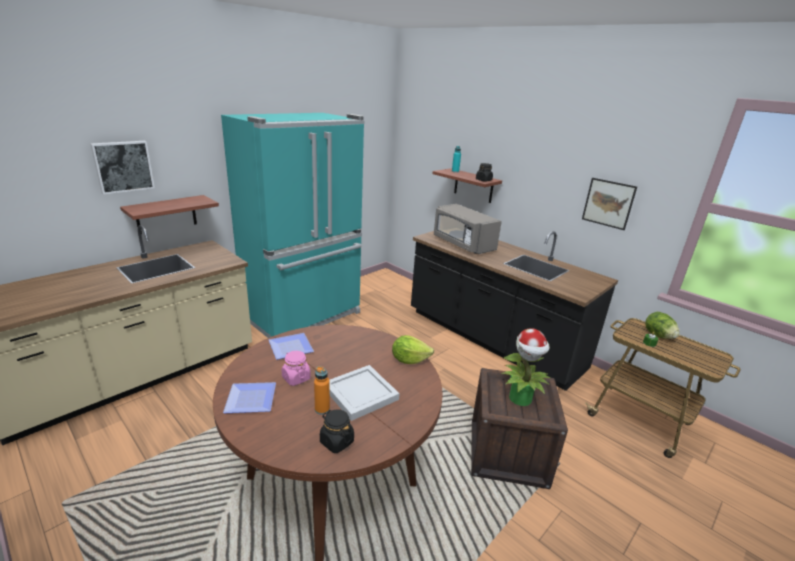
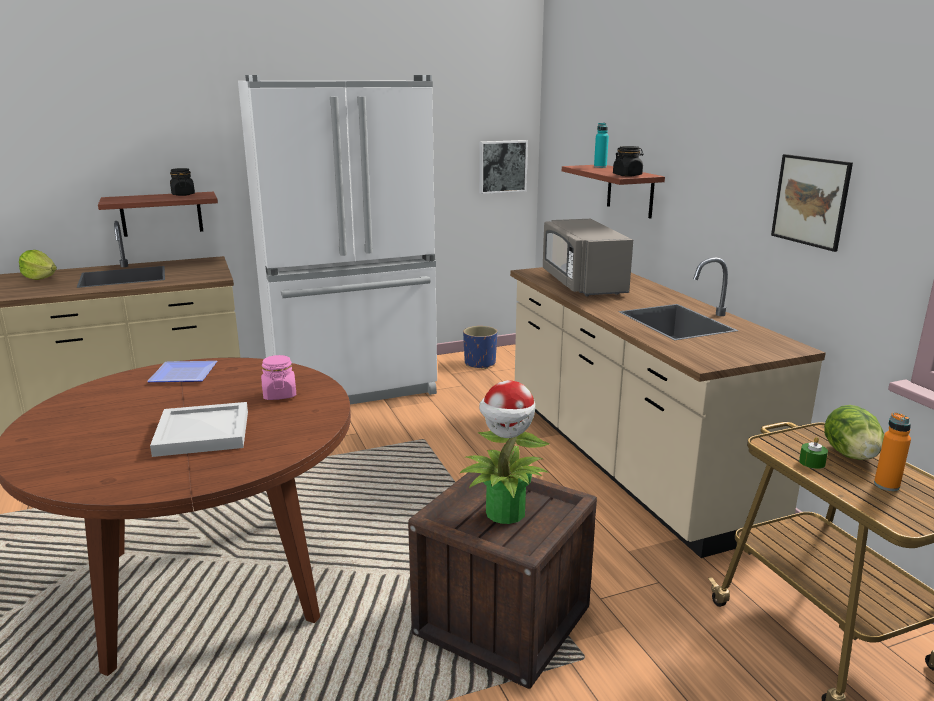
camera: 25 degrees right, 5 degrees down
picture [90,141,155,194] -> picture moved to [479,140,528,194]
turquoise fridge [221,113,364,338] -> white fridge [238,75,437,405]
plate [223,382,276,413] -> none
pink jar [282,351,311,386] -> pink jar moved to [261,355,296,400]
orange bottle [314,366,330,414] -> orange bottle moved to [874,412,911,491]
black jar [320,409,354,453] -> black jar moved to [170,168,195,196]
lettuce [392,335,434,364] -> lettuce moved to [19,250,57,280]
black counter [411,231,618,391] -> beige counter [510,257,826,558]
none -> blue planter [463,326,497,369]

